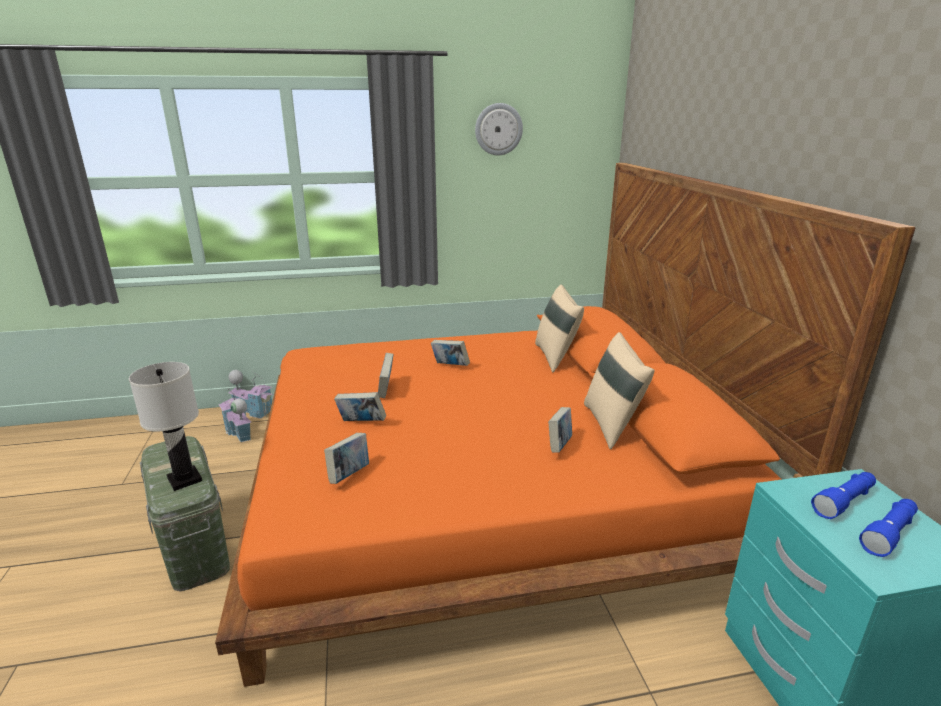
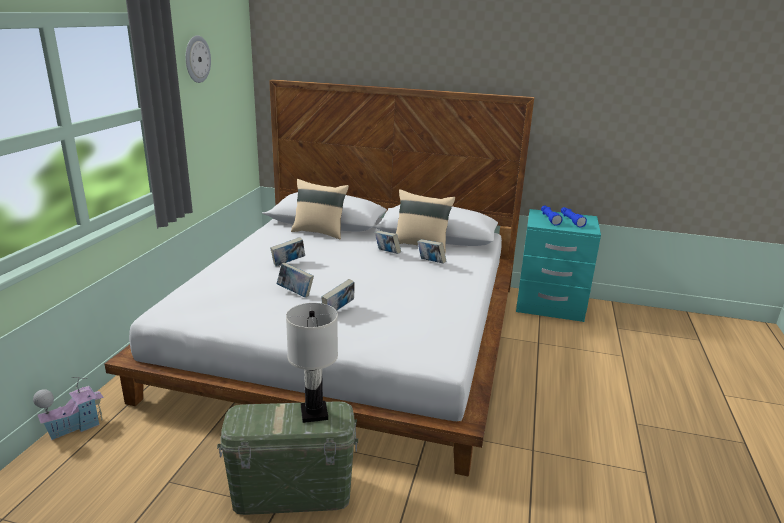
camera: 65 degrees left, 0 degrees up
orange bed [215,163,915,687] -> white bed [105,79,534,477]
toy house [218,387,251,442] -> none
book [324,433,369,484] -> book moved to [375,231,401,254]

